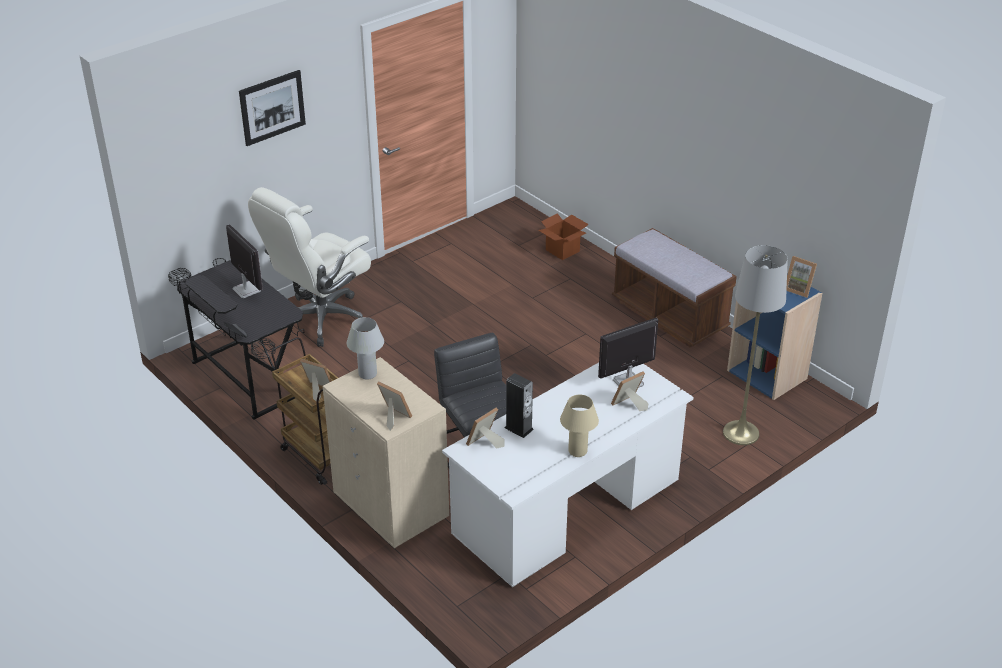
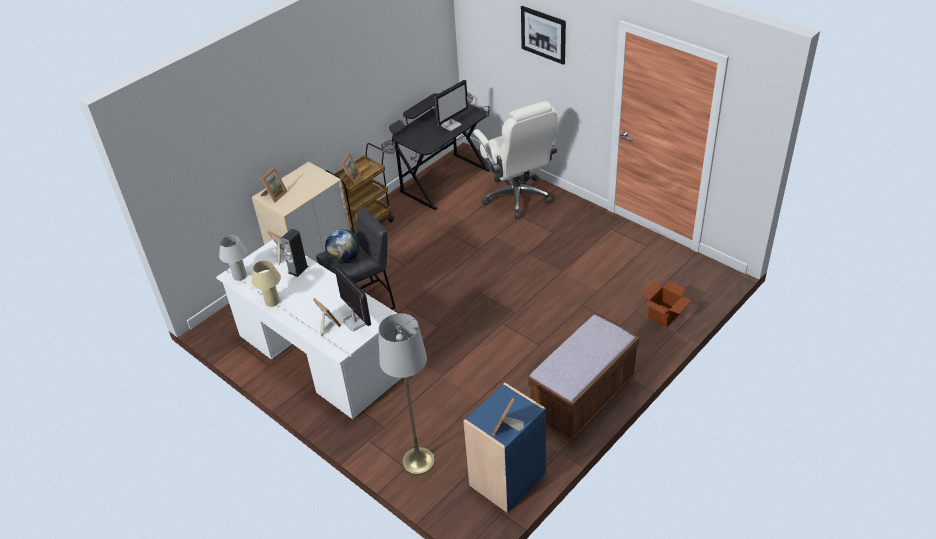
camera: 85 degrees right, 5 degrees up
white office chair [248,187,371,347] -> white office chair turned 150 degrees counterclockwise [473,101,558,219]
white table lamp [347,317,384,380] -> white table lamp moved to [219,235,248,281]
none -> globe [325,229,360,263]

